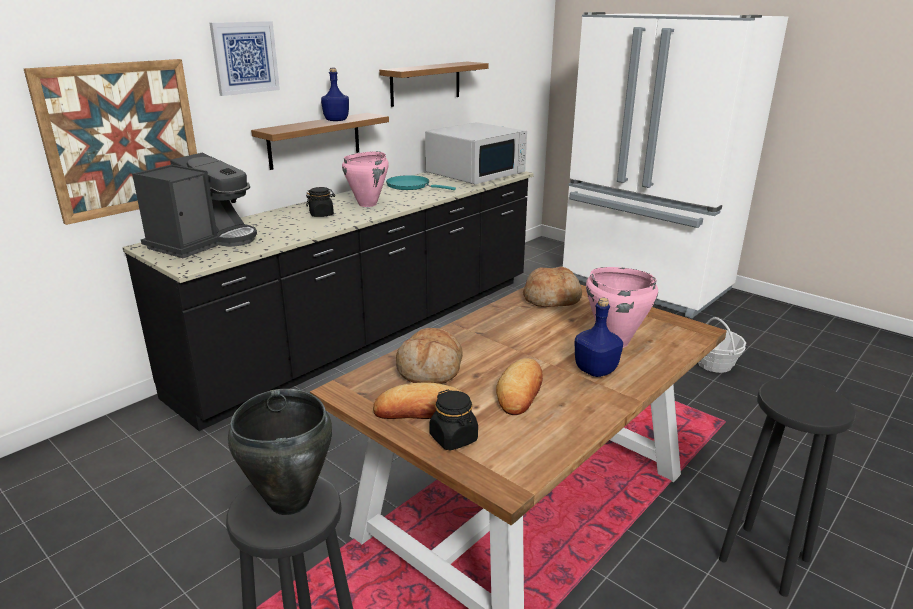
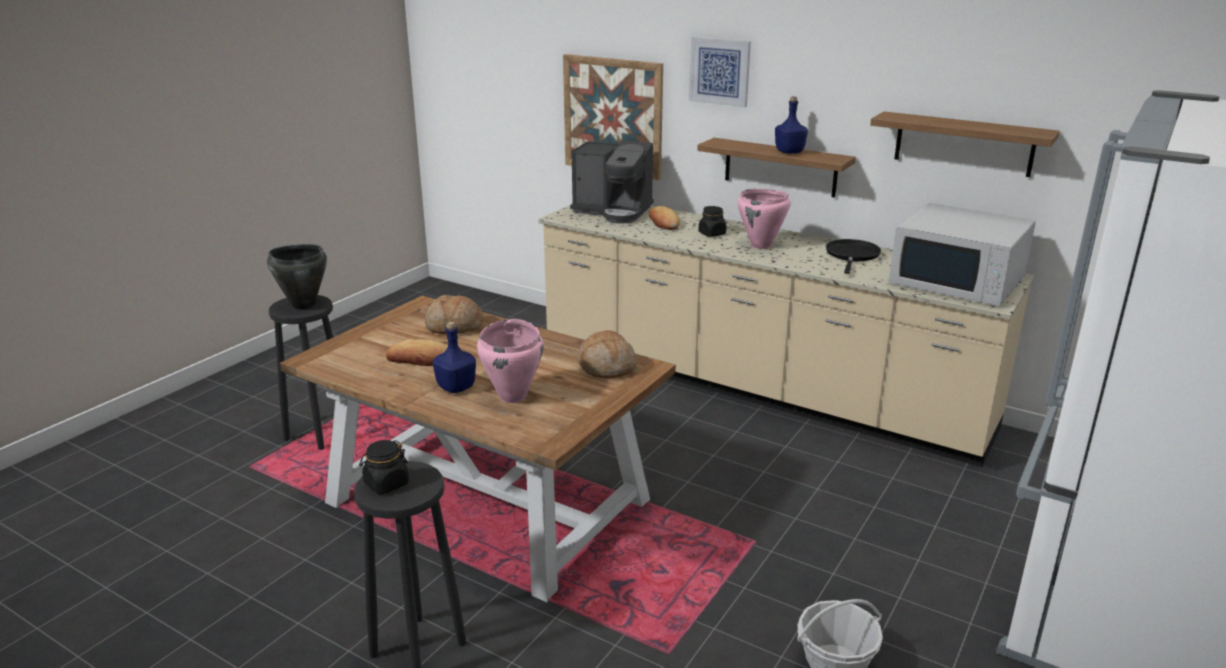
camera: 80 degrees right, 0 degrees up
black counter [122,171,534,431] -> beige counter [538,205,1034,467]
bread [373,383,462,419] -> bread moved to [648,206,680,230]
turquoise frying pan [386,175,456,190] -> black frying pan [826,239,881,274]
black jar [429,390,478,451] -> black jar moved to [359,440,409,494]

